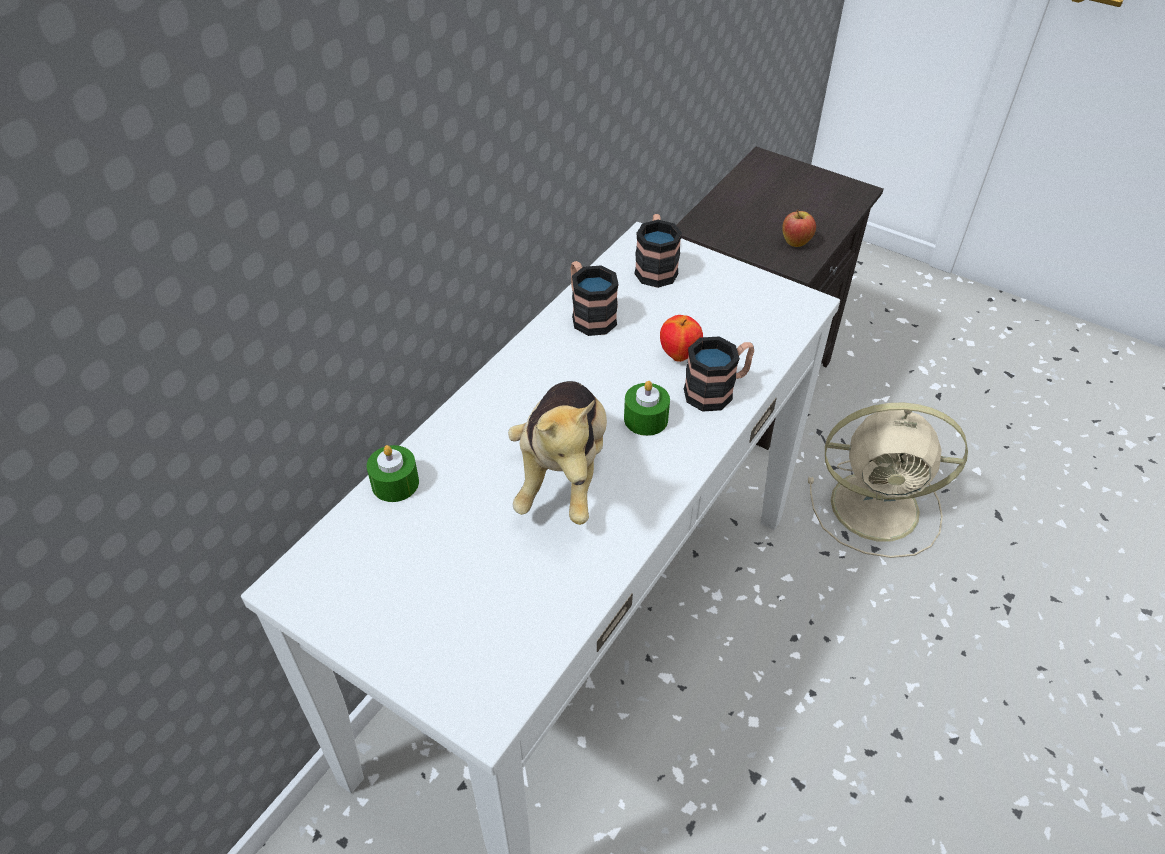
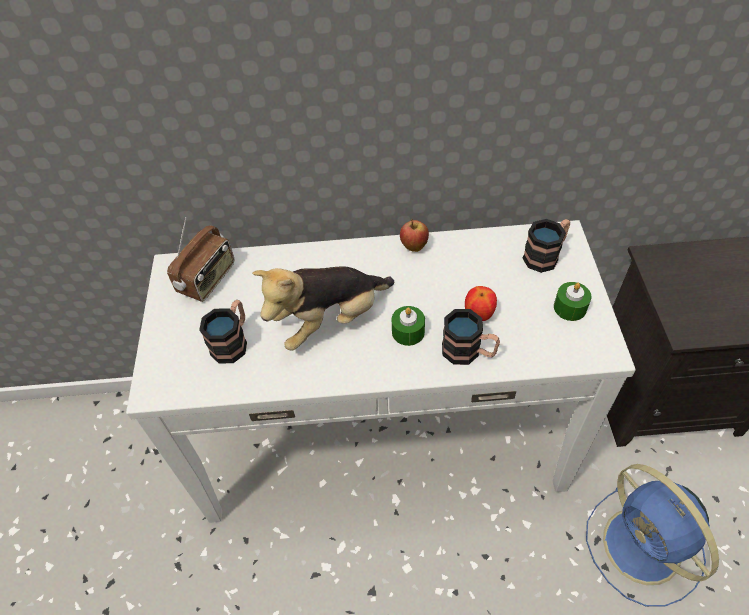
camera: 55 degrees right, 5 degrees up
green candle [367,445,419,502] -> green candle moved to [554,282,591,321]
mug [570,261,619,336] -> mug moved to [199,300,247,363]
apple [782,209,816,247] -> apple moved to [400,219,429,252]
beige fan [808,403,968,558] -> blue fan [586,464,719,607]
none -> radio [167,217,234,302]

